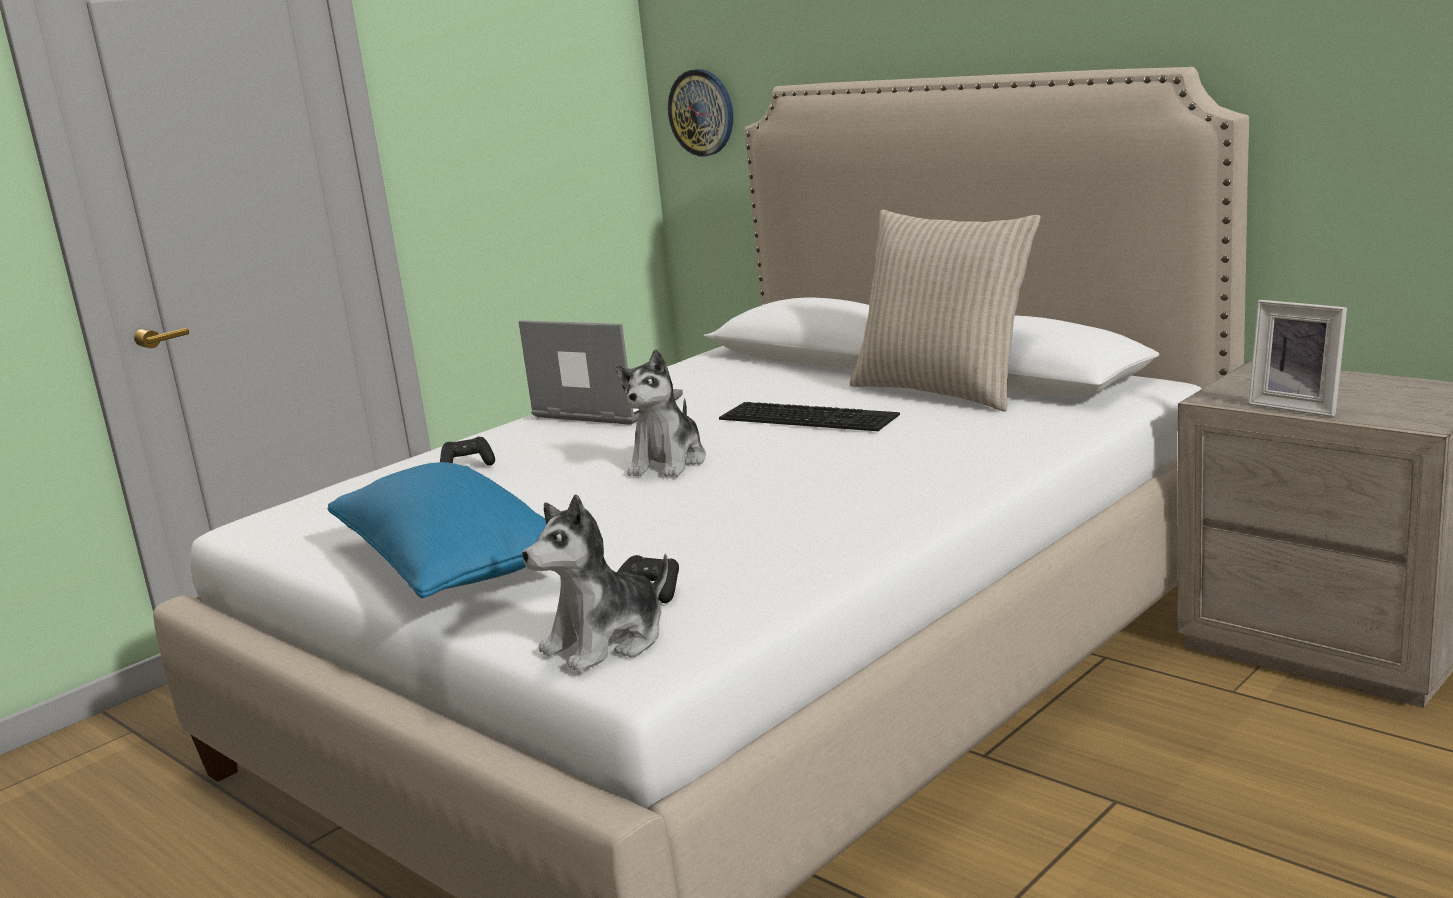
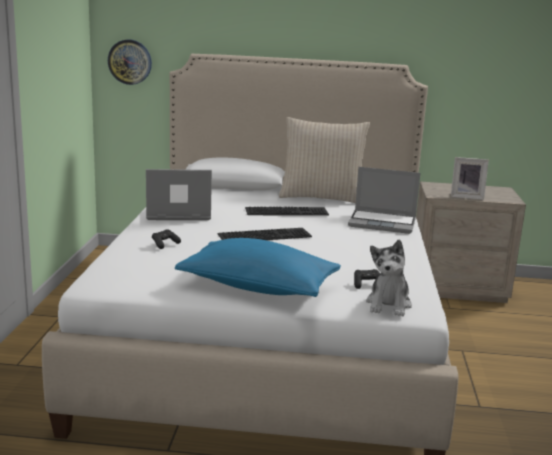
camera: 40 degrees left, 0 degrees up
plush toy [615,349,706,477] -> keyboard [218,228,312,240]
none -> laptop [348,167,420,234]

